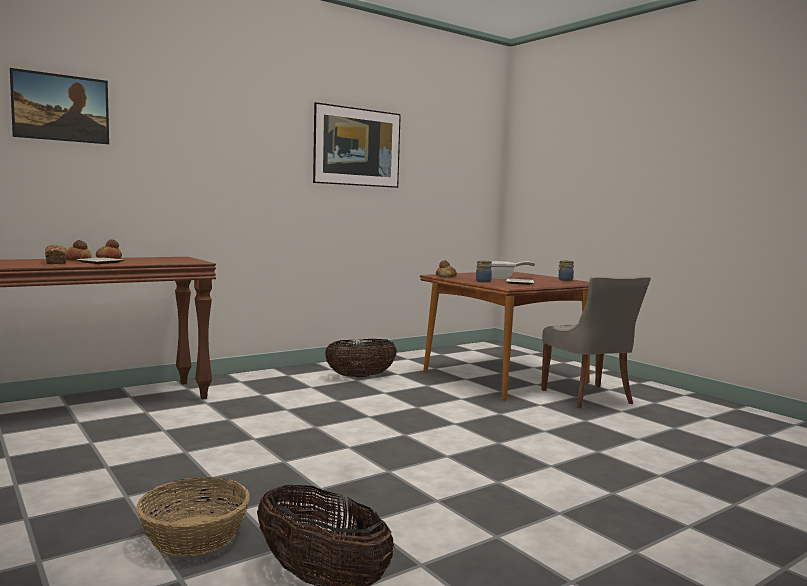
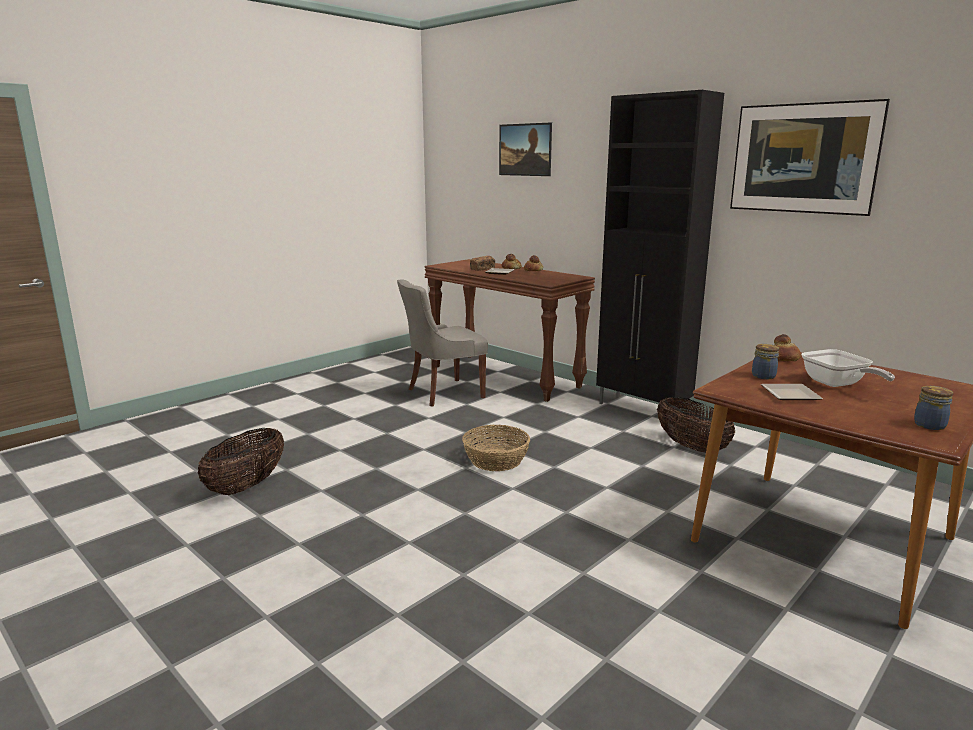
camera: 80 degrees right, 10 degrees up
basket [136,477,250,556] -> basket moved to [462,425,530,471]
grey chair [541,275,651,408] -> grey chair moved to [397,280,488,407]
none -> black cabinet [596,90,724,412]

